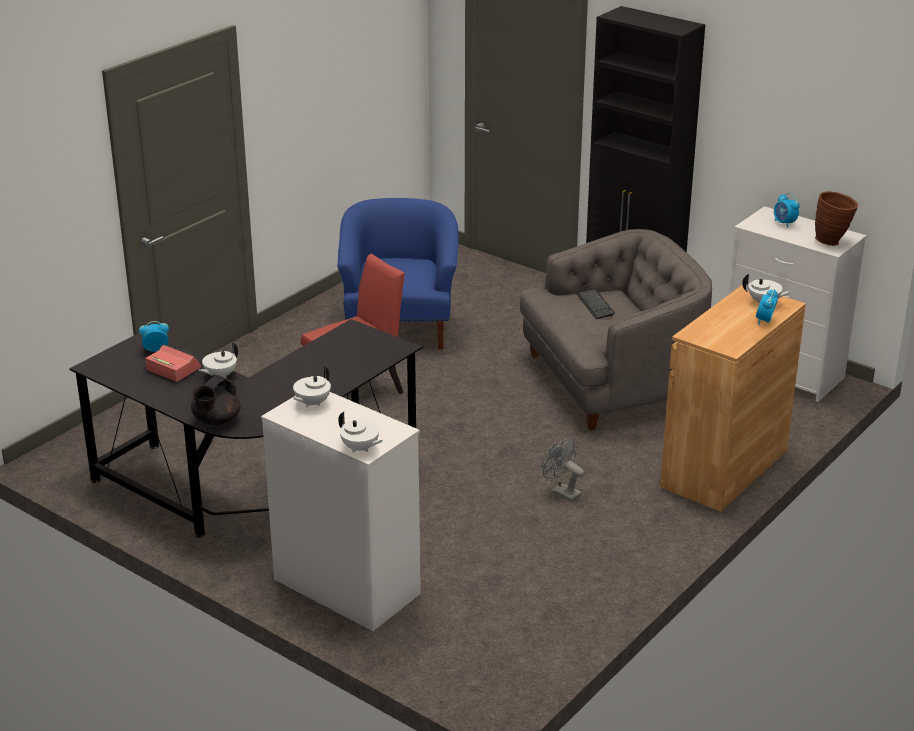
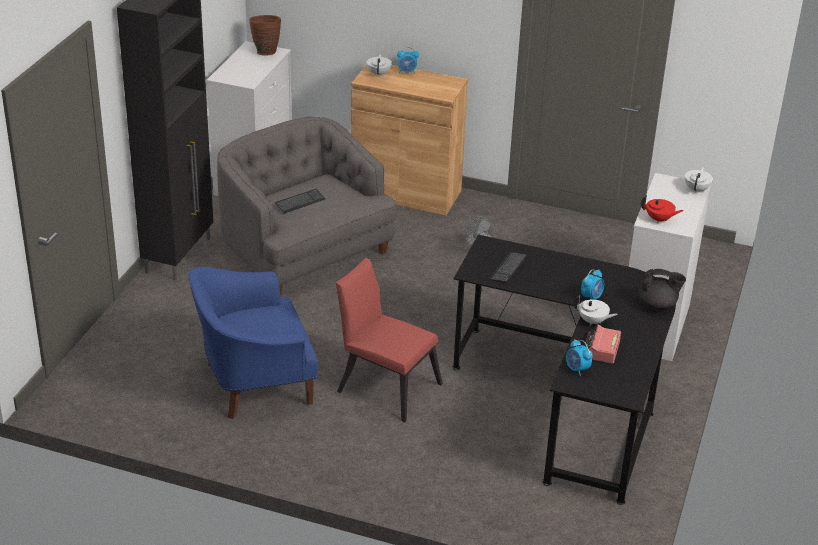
camera: 110 degrees left, 5 degrees up
white teapot [293,366,331,407] -> red teapot [641,195,684,224]
alarm clock [774,193,800,228] -> alarm clock moved to [581,270,604,300]
none -> keyboard [489,252,527,284]

